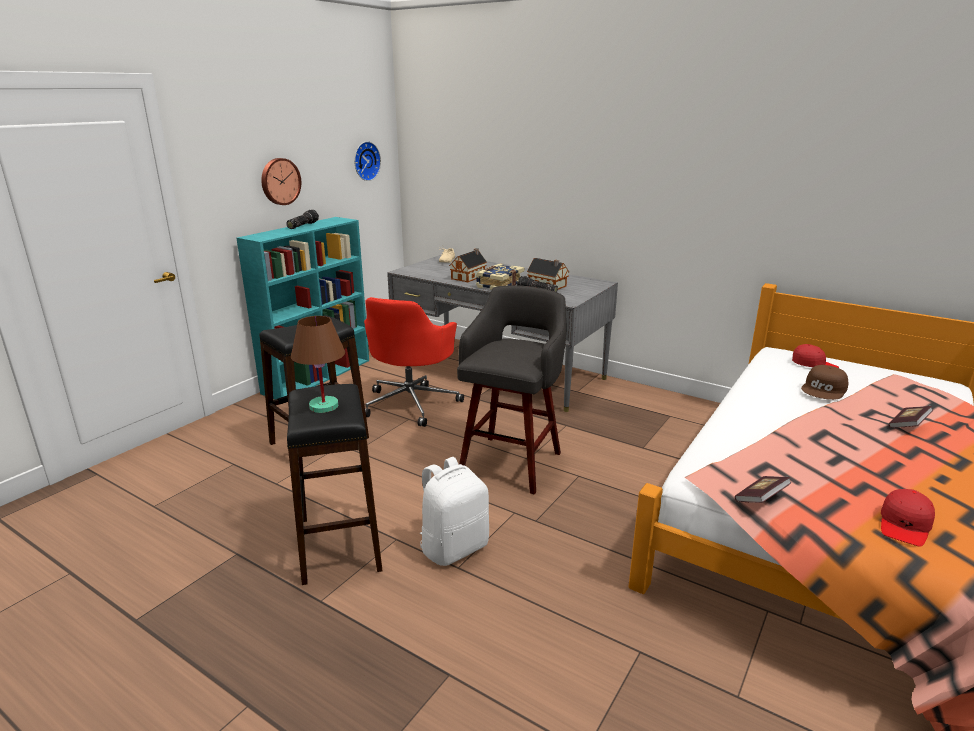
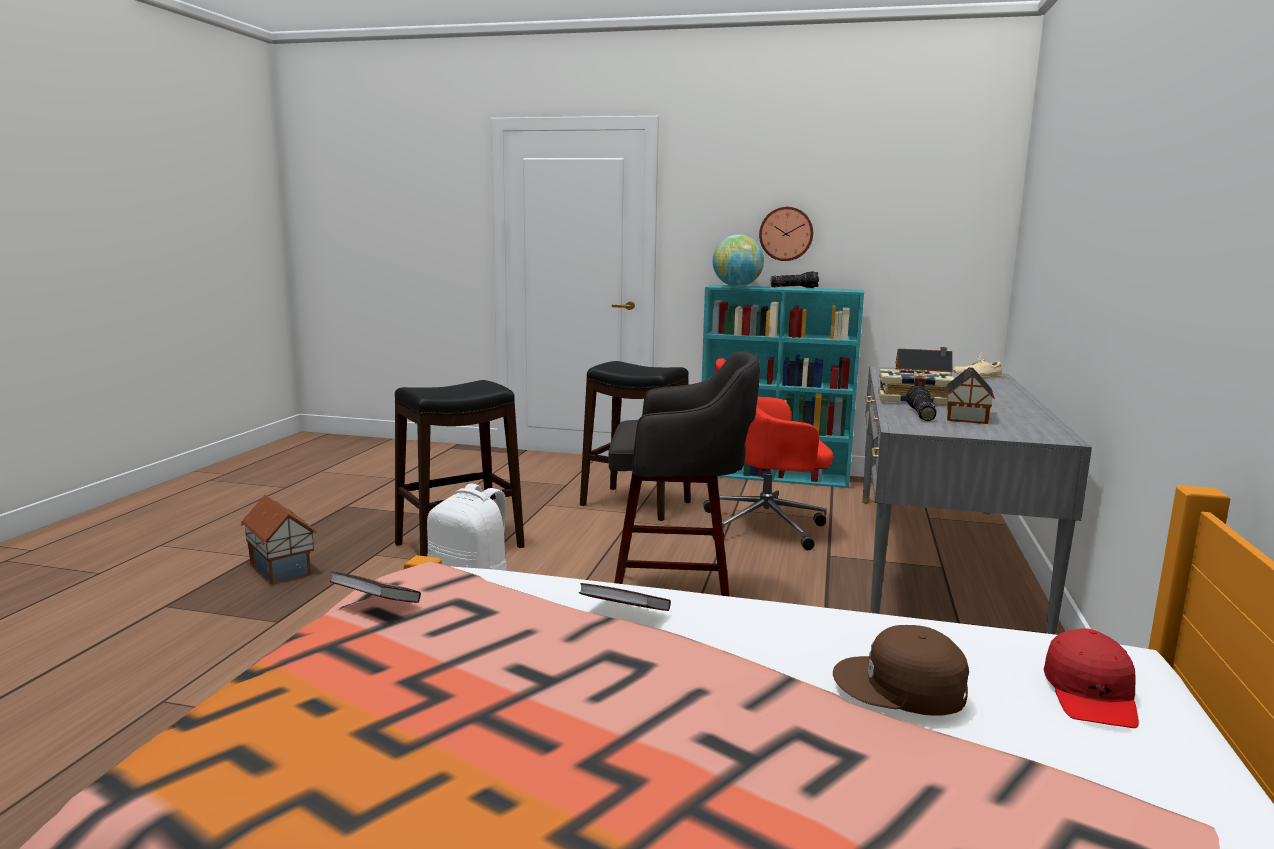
camera: 70 degrees right, 10 degrees down
brown table lamp [291,316,345,413] -> none
wall clock [354,141,381,181] -> none
red cap [881,489,935,547] -> none
book [889,406,933,428] -> book moved to [579,583,671,611]
none -> toy house [240,495,317,584]
none -> globe [713,235,764,287]

